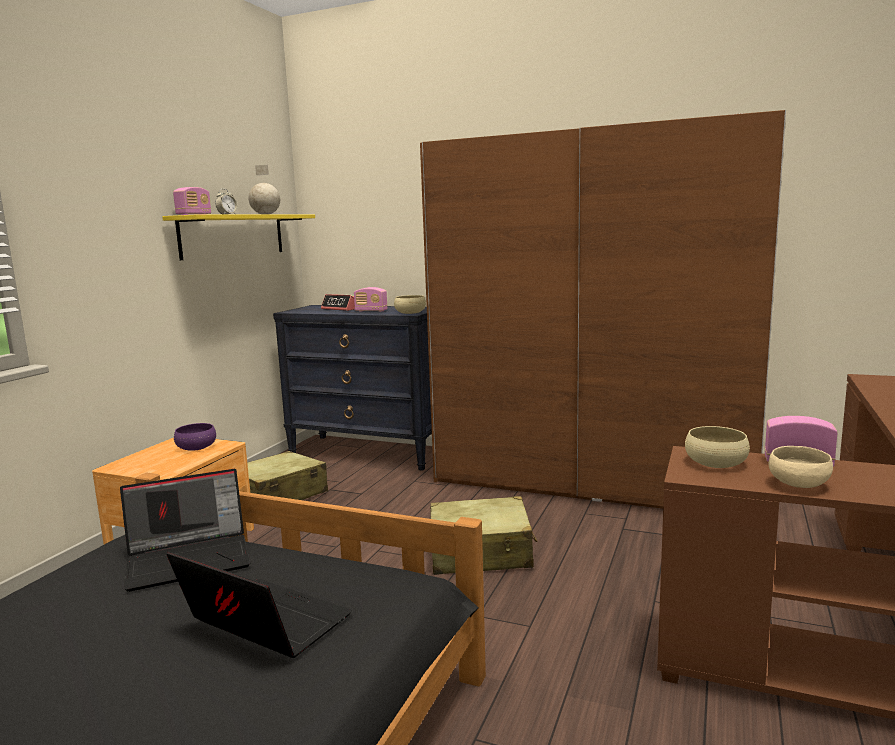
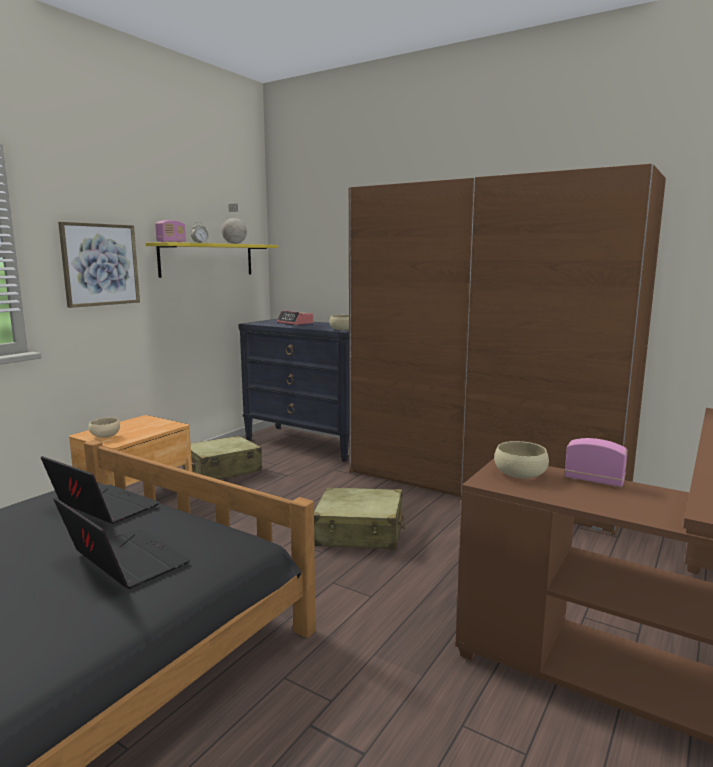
camera: 10 degrees right, 0 degrees up
laptop [120,469,250,592] -> laptop turned 135 degrees counterclockwise [41,456,160,524]
purple bowl [174,423,216,451] -> none
radio [354,287,387,312] -> none
beige bowl [769,446,833,488] -> beige bowl moved to [88,417,120,438]
none -> picture [58,222,140,308]

